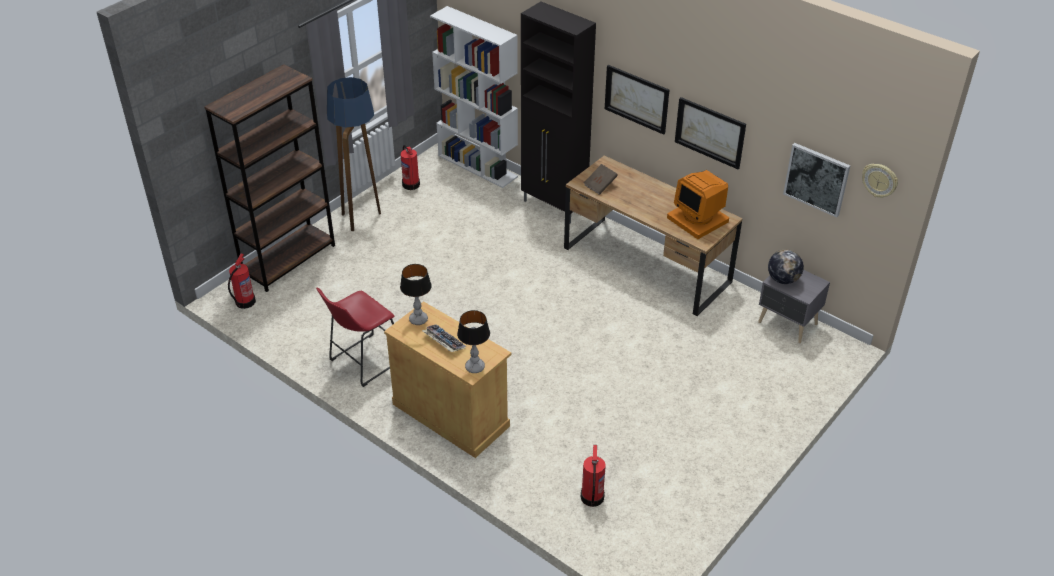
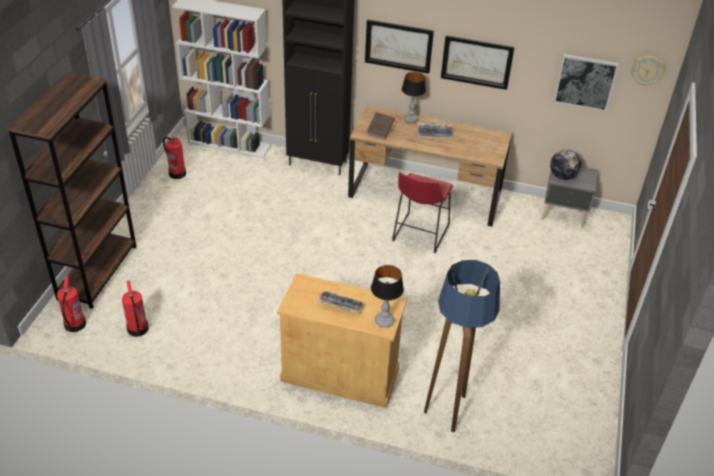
camera: 25 degrees left, 0 degrees up
red stool [316,288,395,387] -> red stool moved to [392,173,453,253]
floor lamp [327,77,381,231] -> floor lamp moved to [424,260,500,432]
table lamp [400,264,432,325] -> table lamp moved to [402,72,426,123]
fire extinguisher [581,445,606,507] -> fire extinguisher moved to [122,280,149,337]
monitor [667,170,729,239] -> none
none -> keyboard [417,123,453,138]

